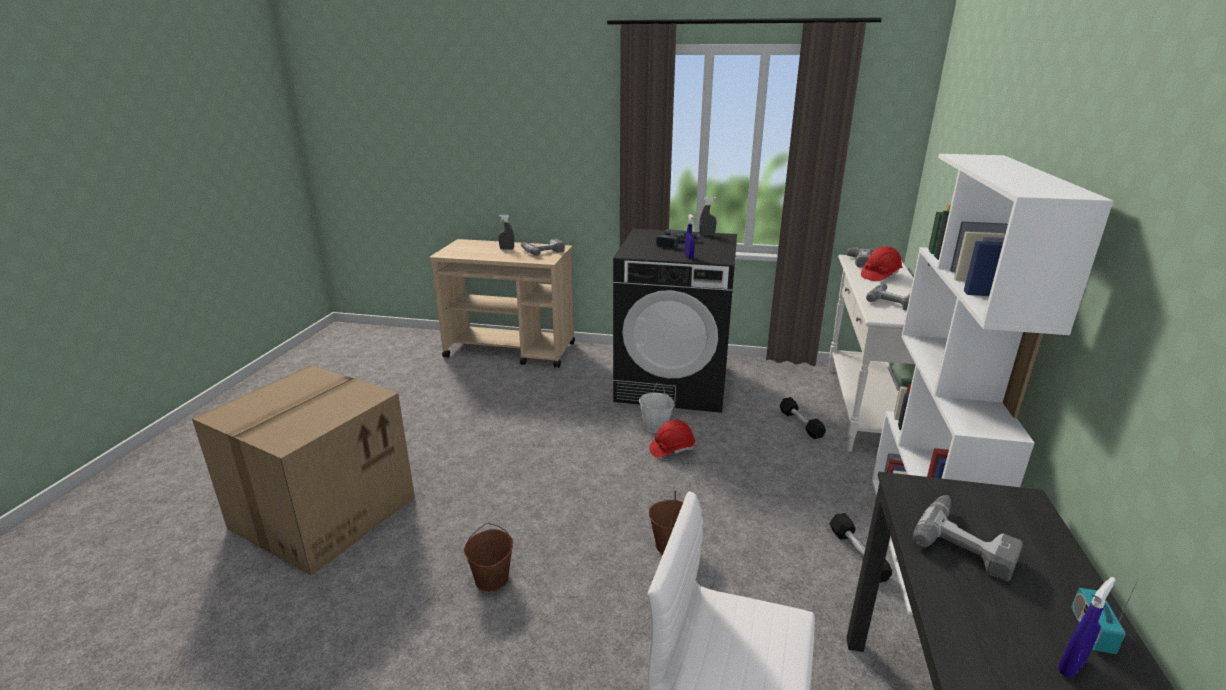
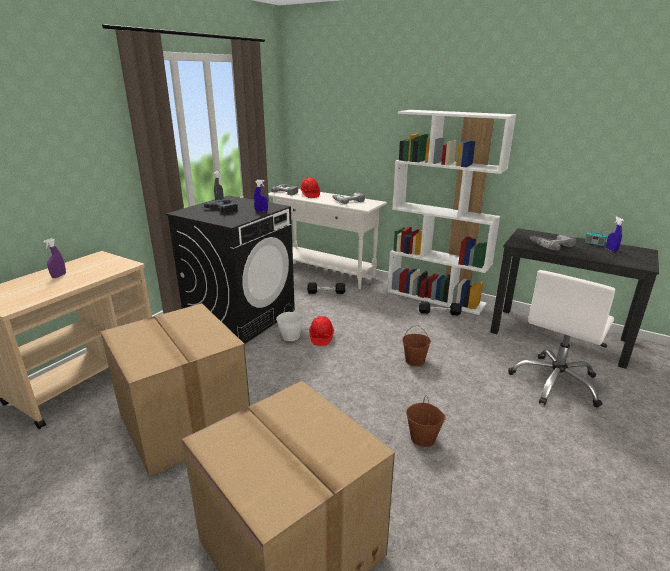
camera: 70 degrees left, 0 degrees up
grey spray bottle [498,215,514,250] -> purple spray bottle [43,238,66,278]
power drill [521,239,565,256] -> none
none -> cardboard box [100,303,250,477]

